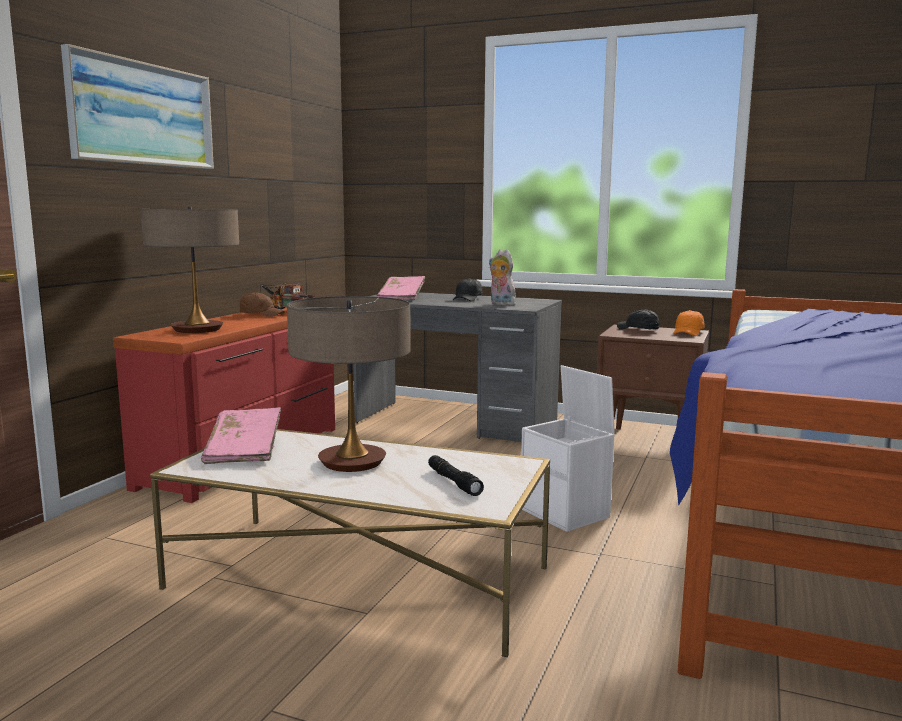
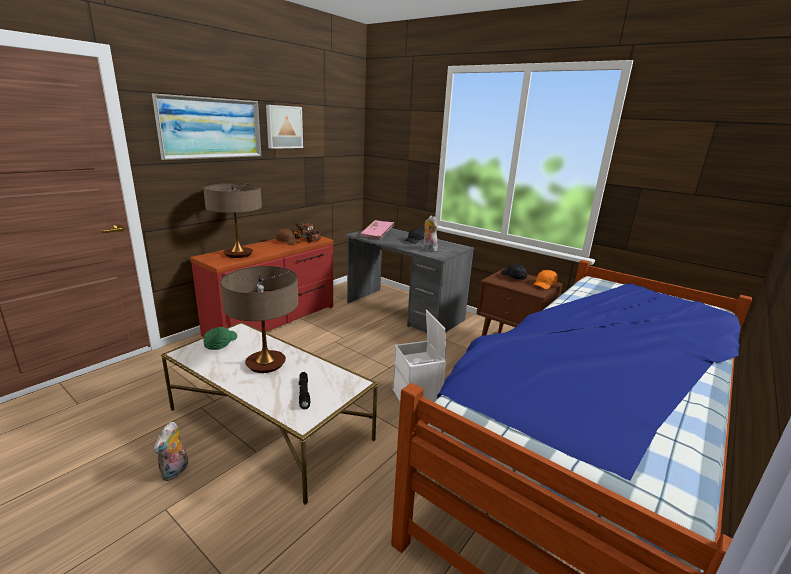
camera: 15 degrees right, 10 degrees up
pink book [201,407,281,464] -> green cap [204,327,237,350]
none -> plush toy [153,422,188,481]
none -> picture [266,105,303,149]

